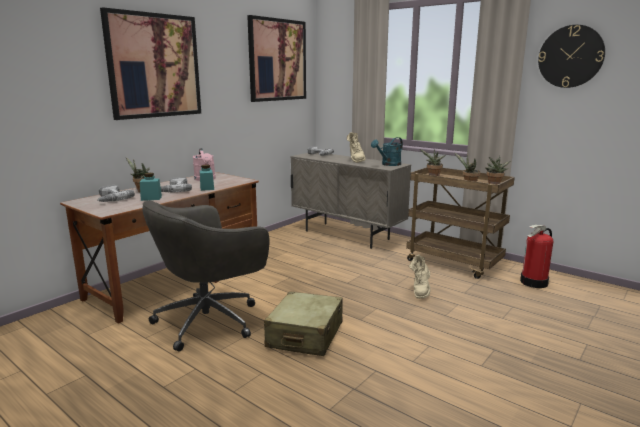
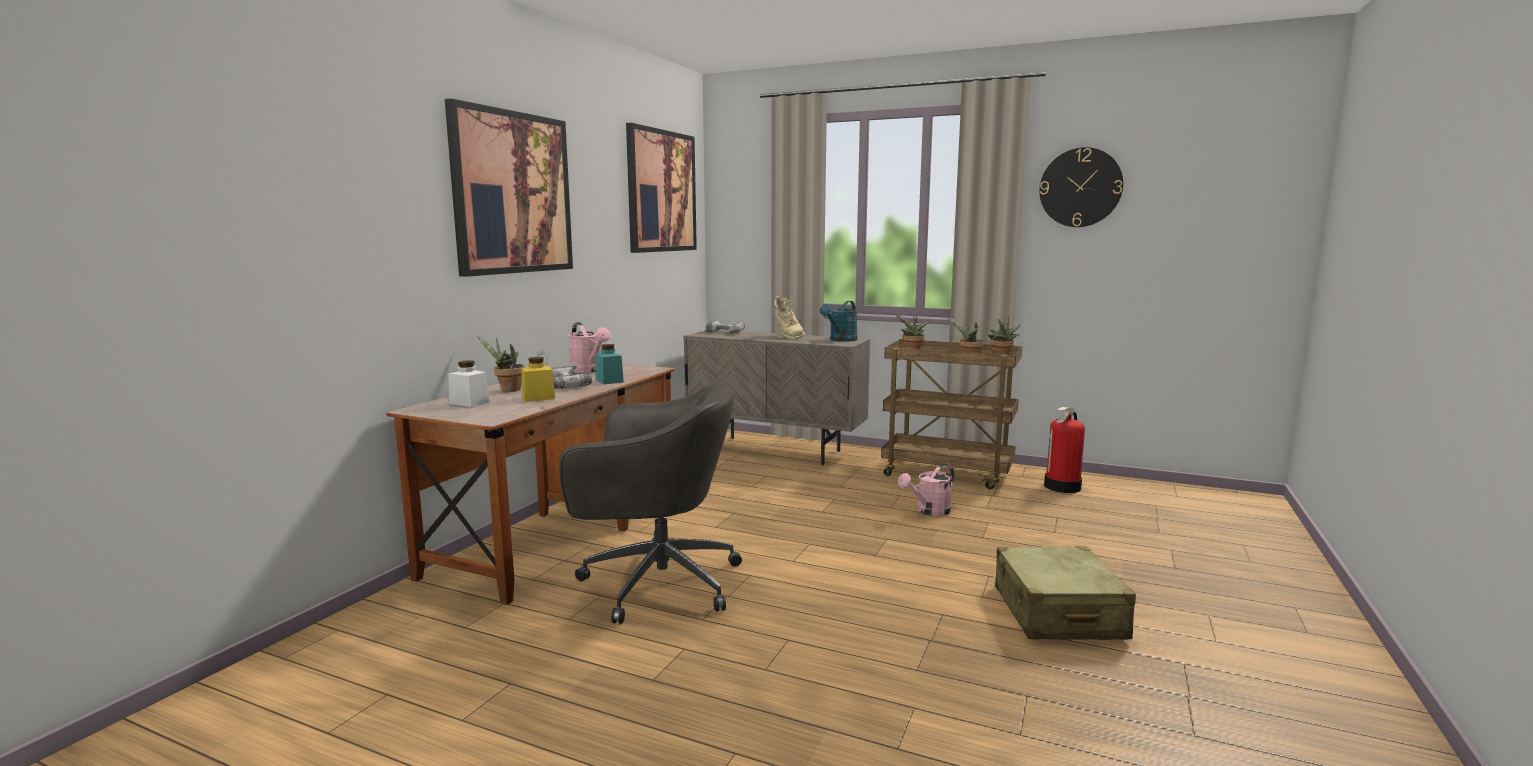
camera: 15 degrees left, 5 degrees down
power drill [98,185,135,202] -> white jar [448,361,489,407]
turquoise jar [140,173,162,201] -> yellow jar [521,357,555,402]
grey office chair [142,200,269,352] -> grey office chair turned 120 degrees counterclockwise [559,381,742,624]
beige suitcase [264,291,343,356] -> beige suitcase moved to [995,546,1136,640]
beige boot [409,255,431,299] -> pink watering can [898,463,954,516]

